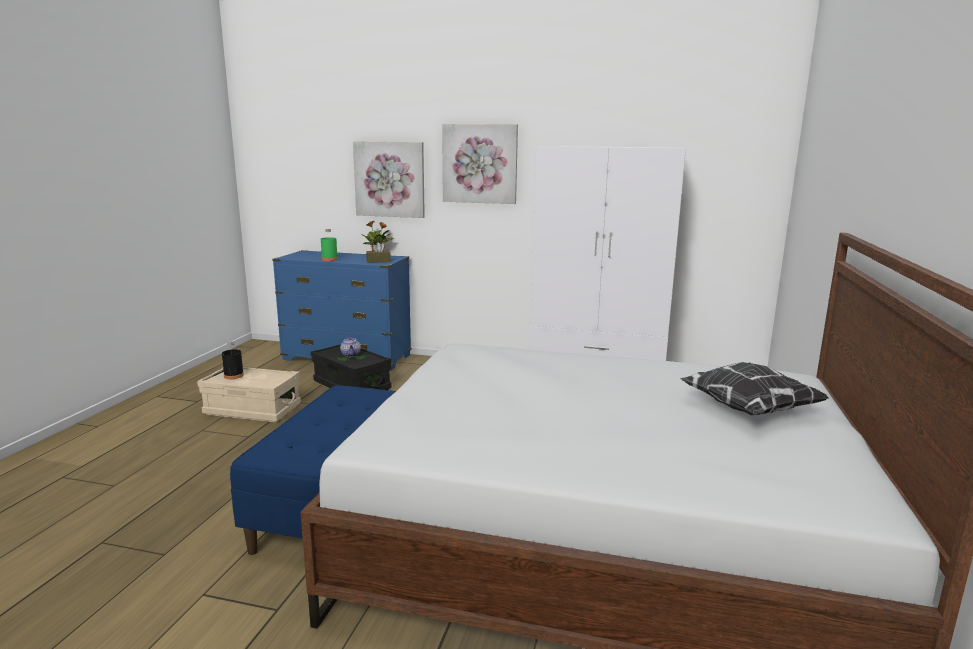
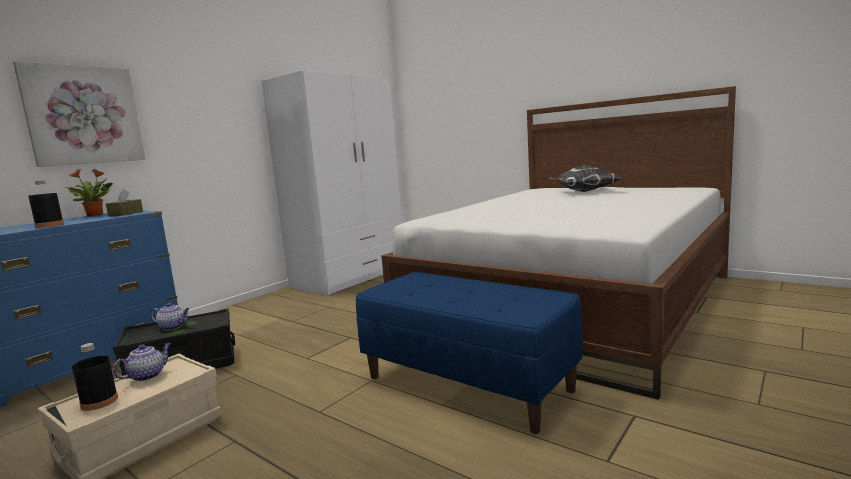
camera: 65 degrees left, 5 degrees down
green bottle [321,229,338,261] -> black bottle [28,180,64,228]
picture [442,124,518,204] -> none
none -> teapot [113,343,171,381]

